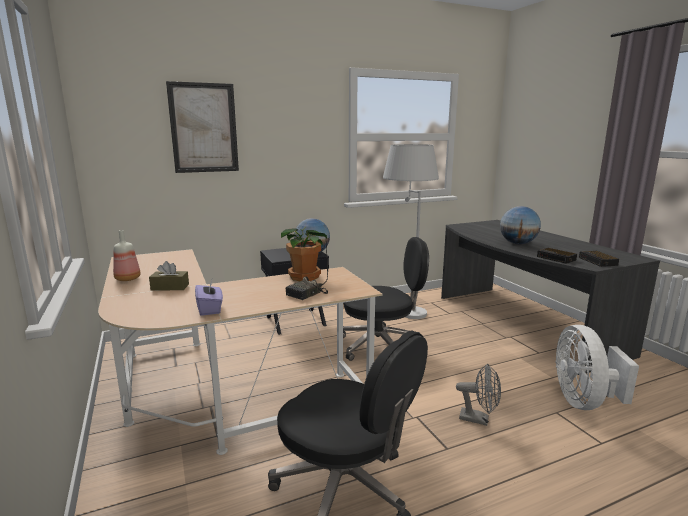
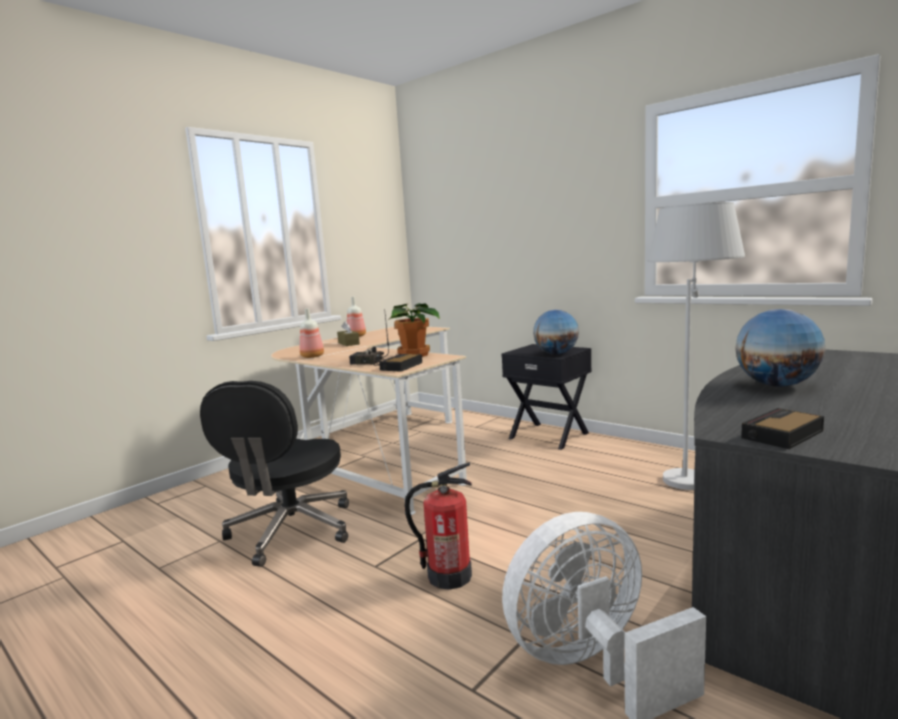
camera: 65 degrees right, 5 degrees down
picture [166,81,239,173] -> none
purple tissue box [195,280,223,316] -> bottle [300,308,324,358]
black office chair [343,237,429,361] -> none
grey fan [456,364,501,426] -> fire extinguisher [404,463,472,590]
alarm clock [537,248,577,264] -> alarm clock moved to [379,354,422,372]

